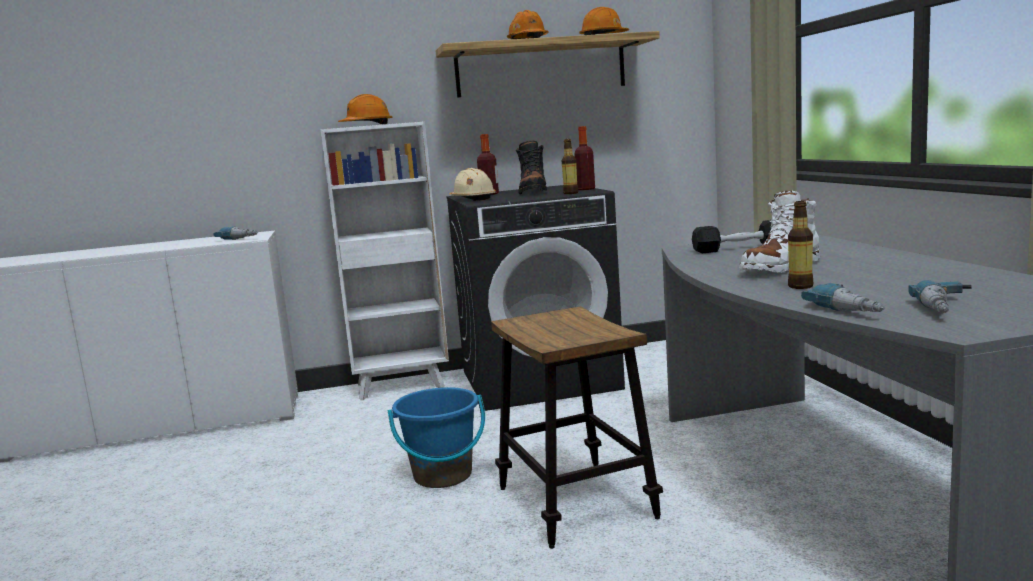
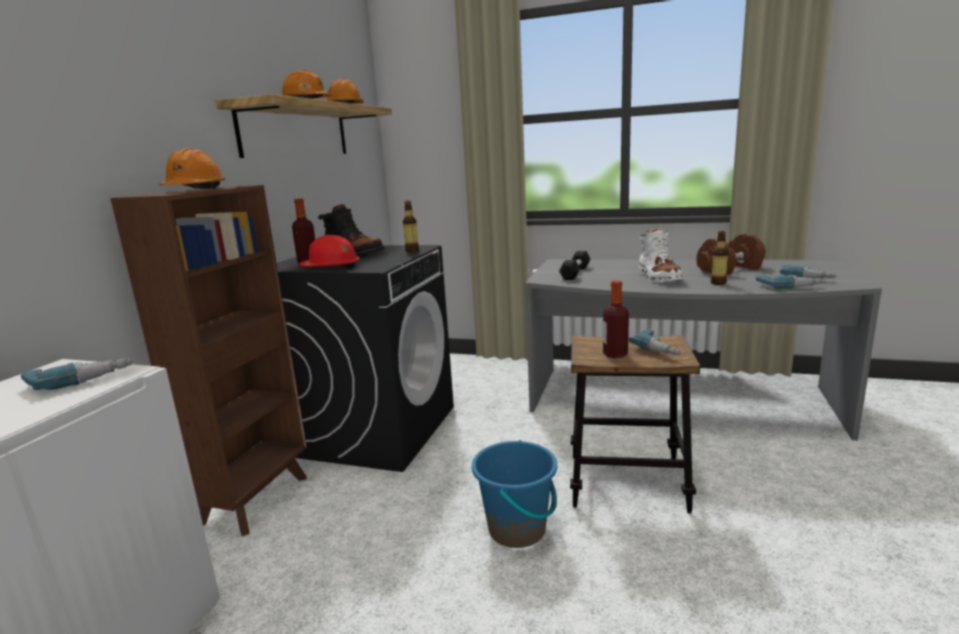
camera: 60 degrees left, 5 degrees up
white bookcase [321,121,449,400] -> brown bookcase [110,185,307,536]
beige hard hat [449,168,496,201] -> red hard hat [299,235,360,269]
bottle [574,126,595,190] -> bottle moved to [603,280,629,358]
none -> power drill [629,330,681,355]
none -> brown dumbbell [696,234,765,275]

